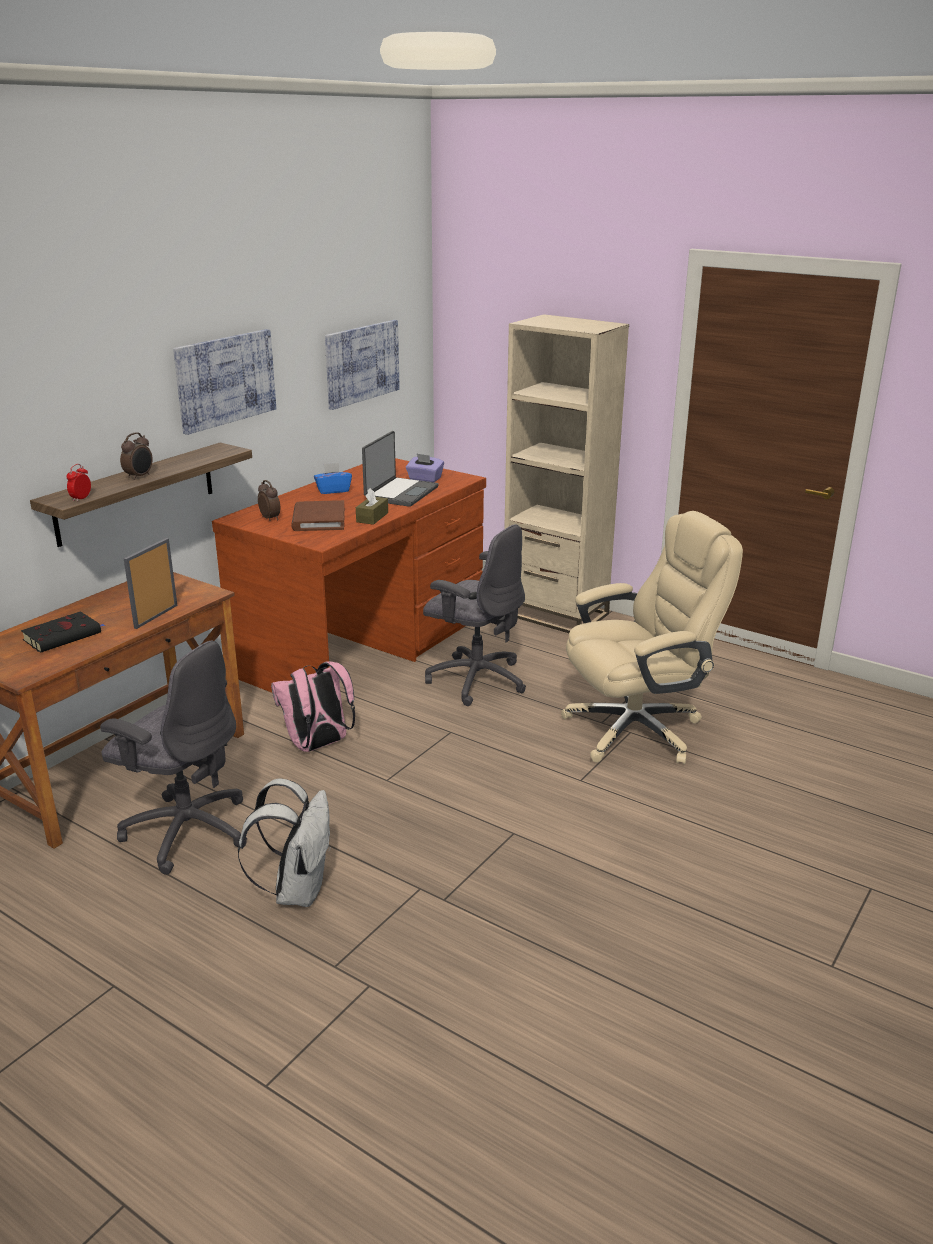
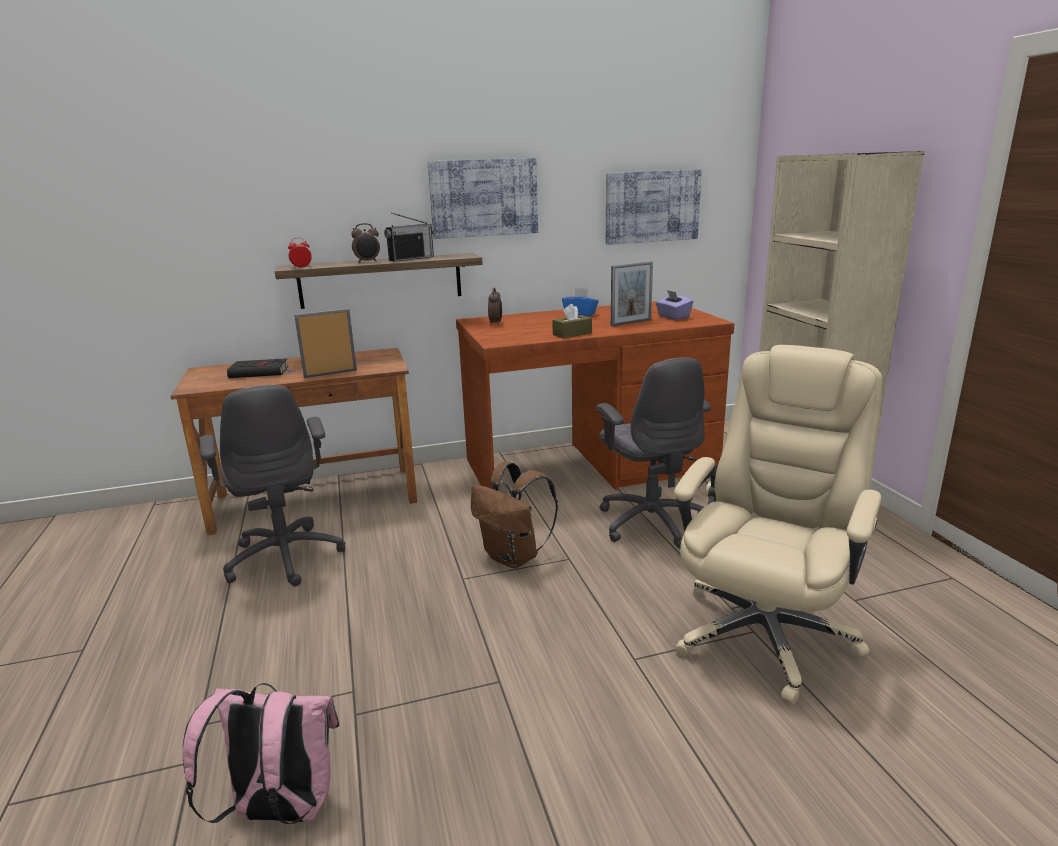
camera: 40 degrees right, 5 degrees down
white backpack [238,778,331,907] -> none
pink backpack [271,661,355,752] -> pink backpack moved to [183,683,339,824]
brown book [291,500,345,531] -> none
laptop [362,431,439,507] -> picture frame [611,261,653,326]
beige office chair [561,511,743,764] -> beige office chair turned 75 degrees counterclockwise [674,345,882,704]
none -> radio [384,212,434,262]
none -> brown backpack [471,462,558,569]

